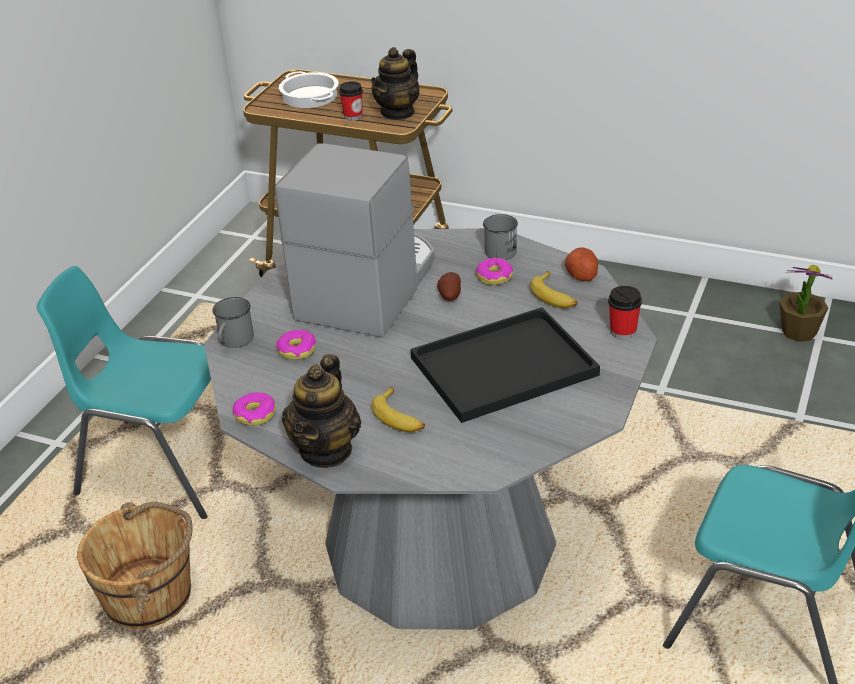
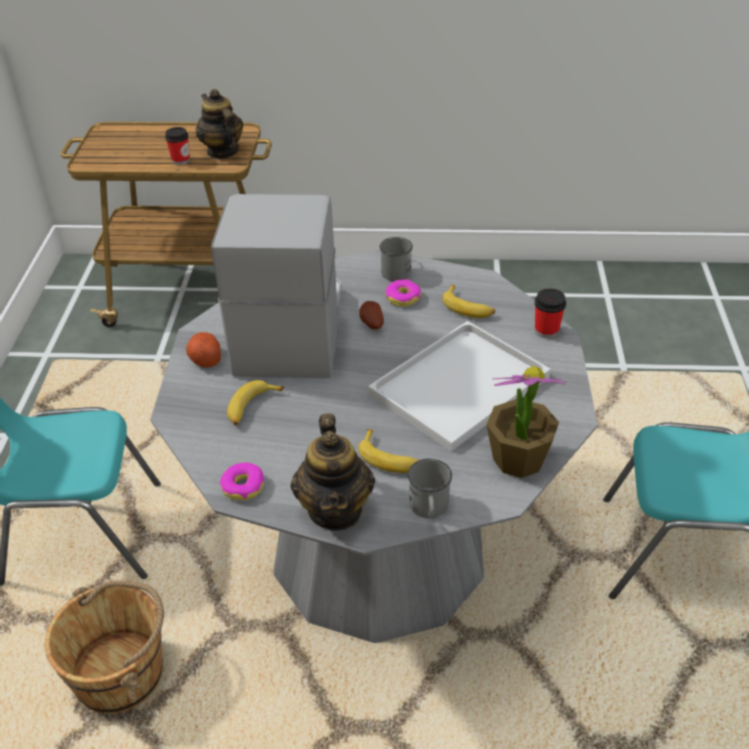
camera: 20 degrees left, 5 degrees up
grey mug [213,297,254,348] -> grey mug moved to [408,459,452,518]
donut [276,330,316,360] -> banana [227,380,284,425]
cooking pot [279,71,339,108] -> none
teapot [371,47,419,120] -> teapot turned 135 degrees clockwise [196,89,243,159]
black tray [410,307,600,423] -> white tray [368,321,551,451]
potato [565,248,598,281] -> potato moved to [186,332,221,367]
potted plant [779,265,833,342] -> potted plant moved to [486,366,566,478]

